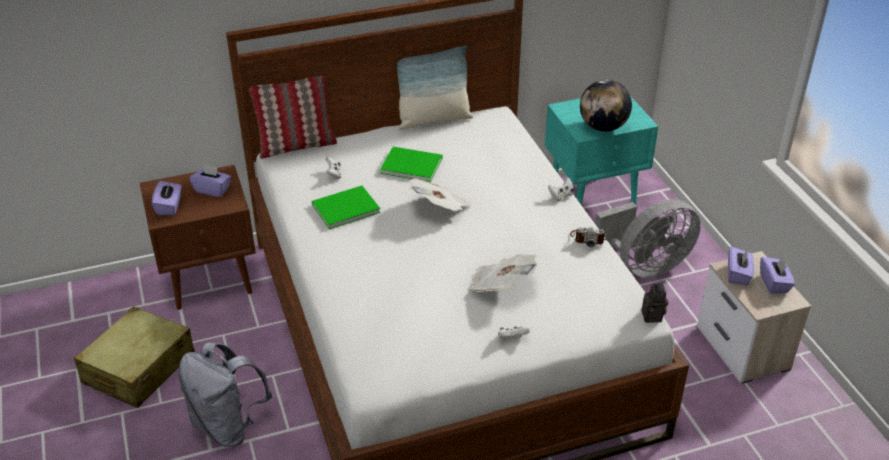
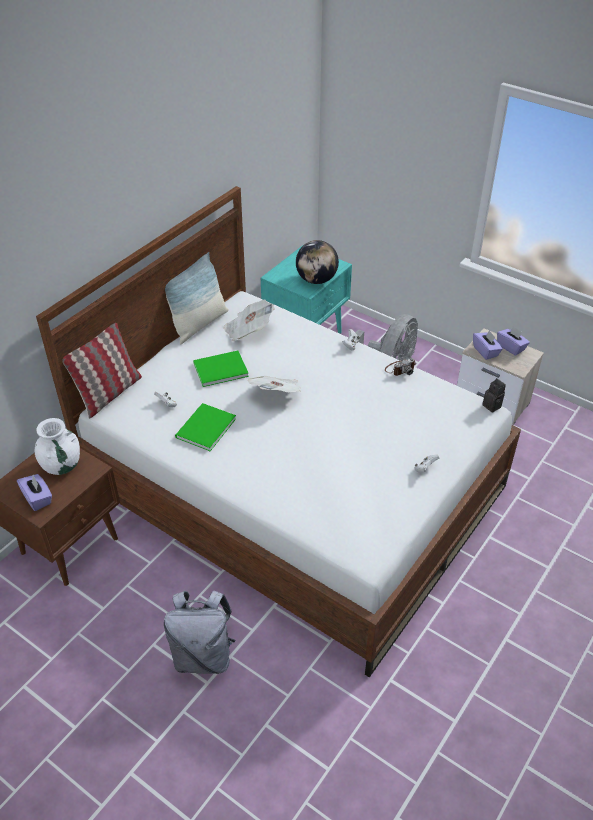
camera: 35 degrees left, 5 degrees up
beige suitcase [74,306,195,408] -> none
purple tissue box [189,164,231,197] -> white vase [35,418,80,475]
newspaper [470,254,537,292] -> newspaper moved to [223,300,274,341]

